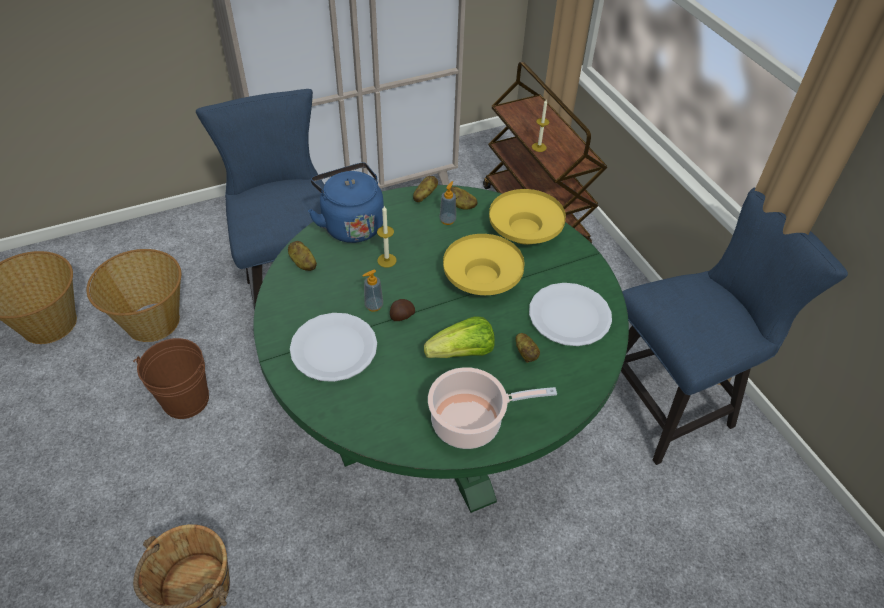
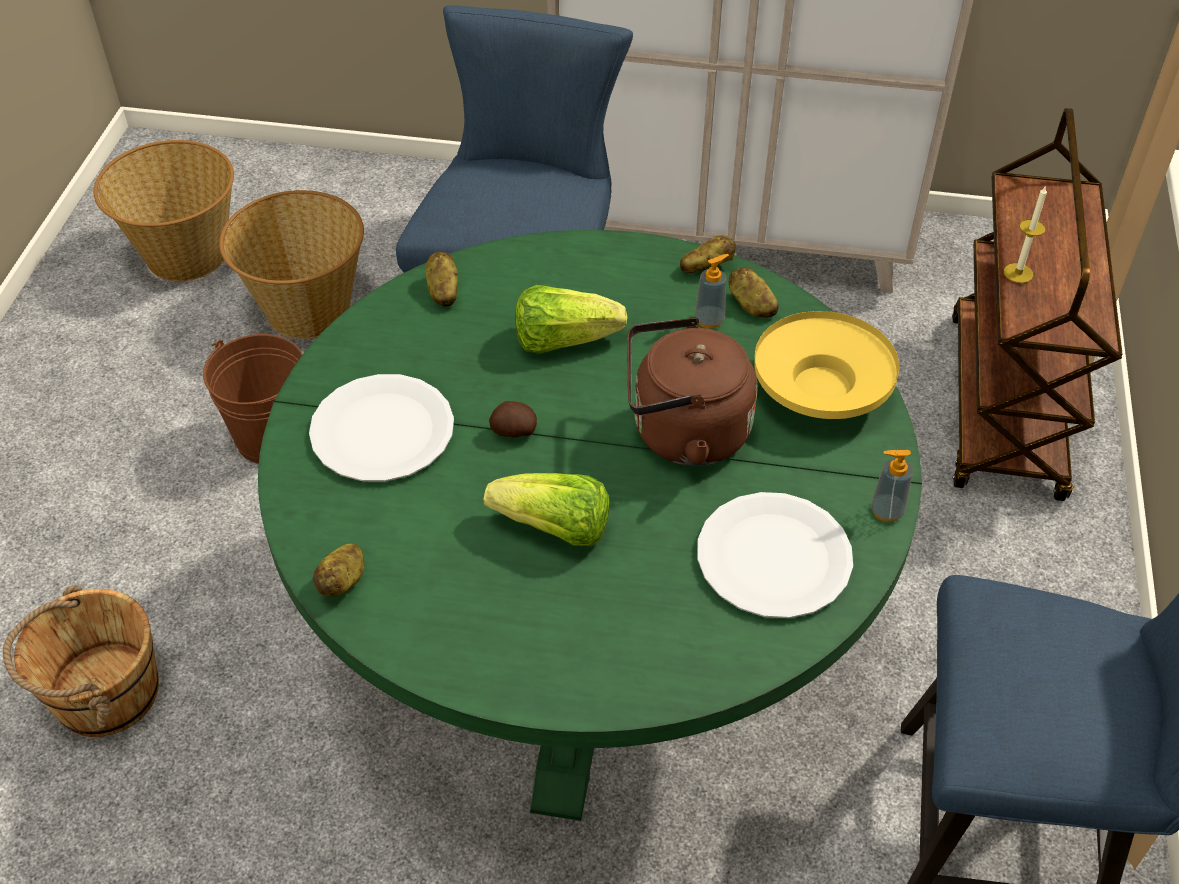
camera: 35 degrees right, 0 degrees up
blue kettle [308,163,384,243] -> none
soap dispenser [362,269,383,312] -> soap dispenser moved to [871,450,913,522]
candle [377,206,396,267] -> lettuce [515,285,628,354]
cooking pot [428,367,557,449] -> none
yellow bowl [443,234,525,295] -> brown kettle [627,317,757,466]
potato [515,333,540,363] -> potato moved to [313,543,365,597]

